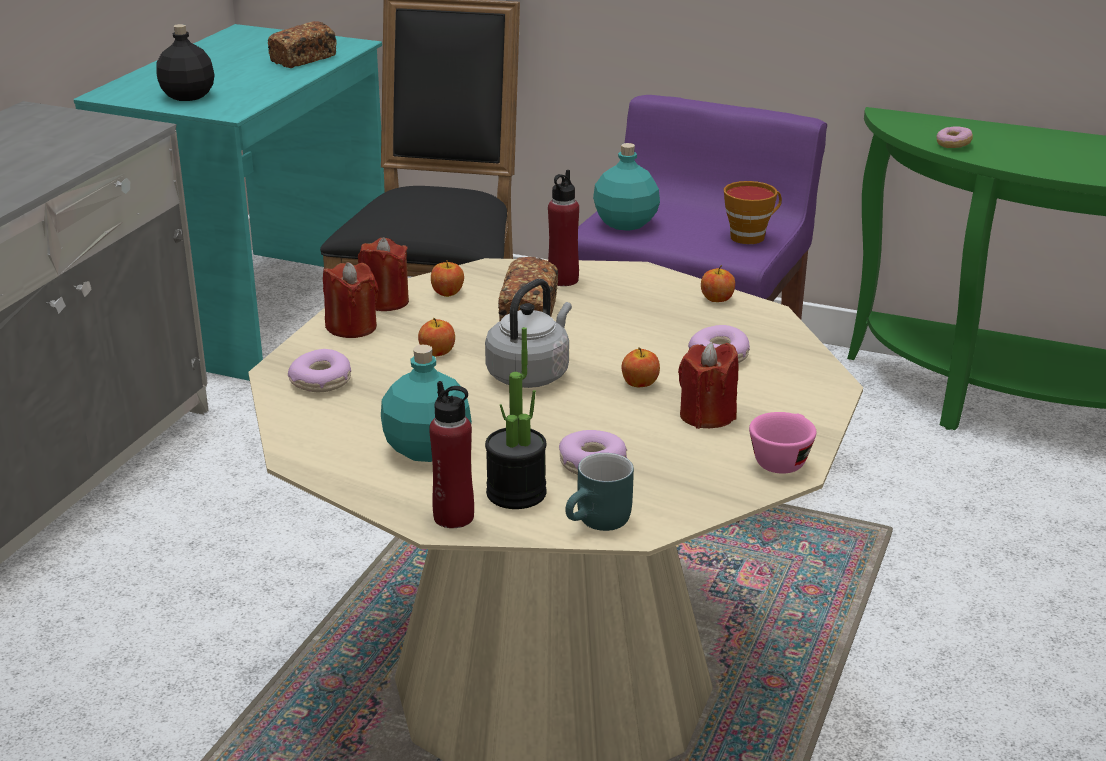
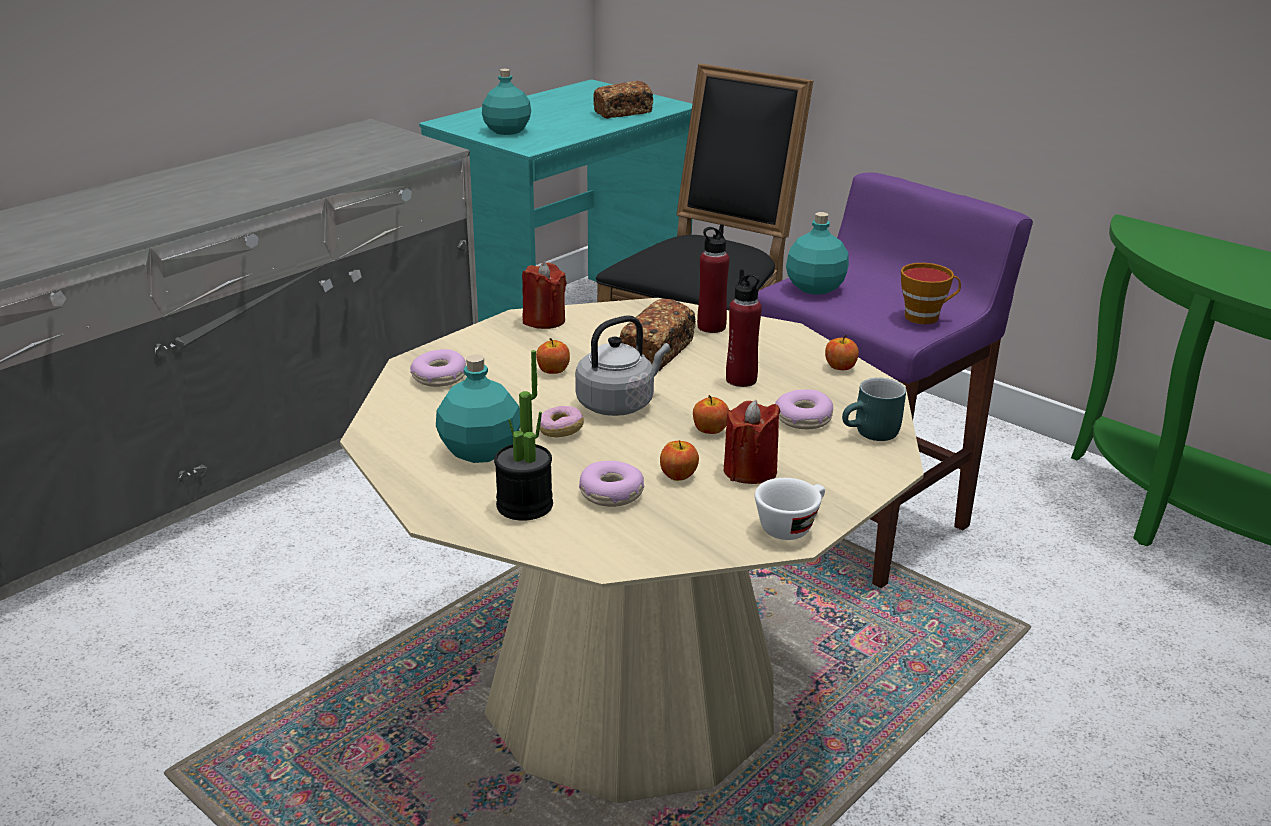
camera: 20 degrees right, 0 degrees up
black bottle [156,24,215,101] -> turquoise bottle [482,69,531,135]
red candle [323,262,379,338] -> none
red bottle [429,381,474,528] -> red bottle moved to [726,269,762,387]
apple [431,260,464,297] -> apple moved to [660,440,699,481]
turquoise mug [565,453,634,531] -> turquoise mug moved to [842,378,906,441]
pink cup [749,412,816,474] -> white cup [755,478,825,540]
donut [936,126,973,148] -> donut moved to [540,406,584,438]

